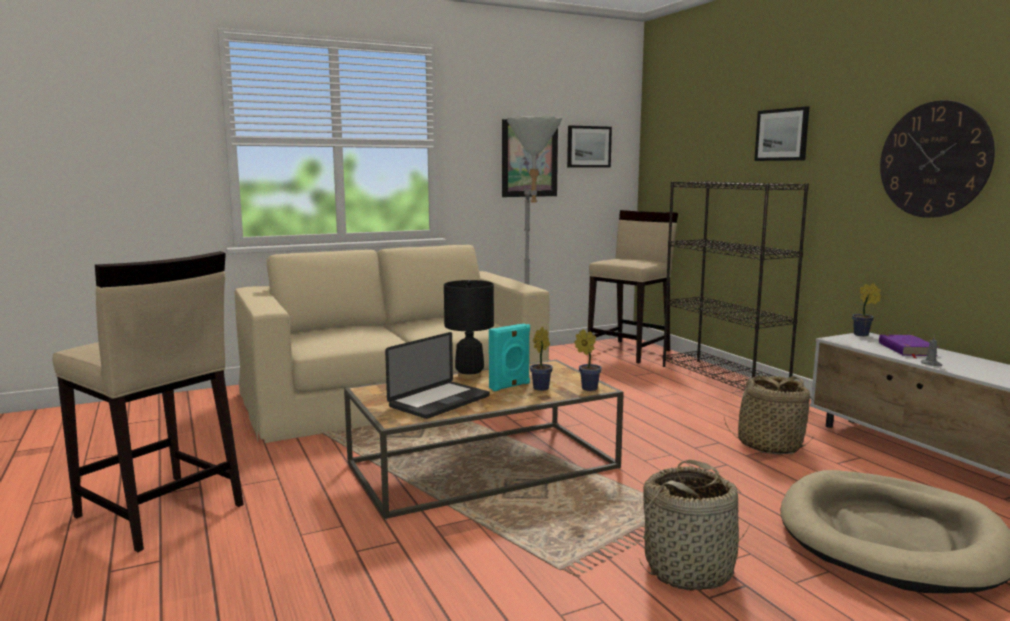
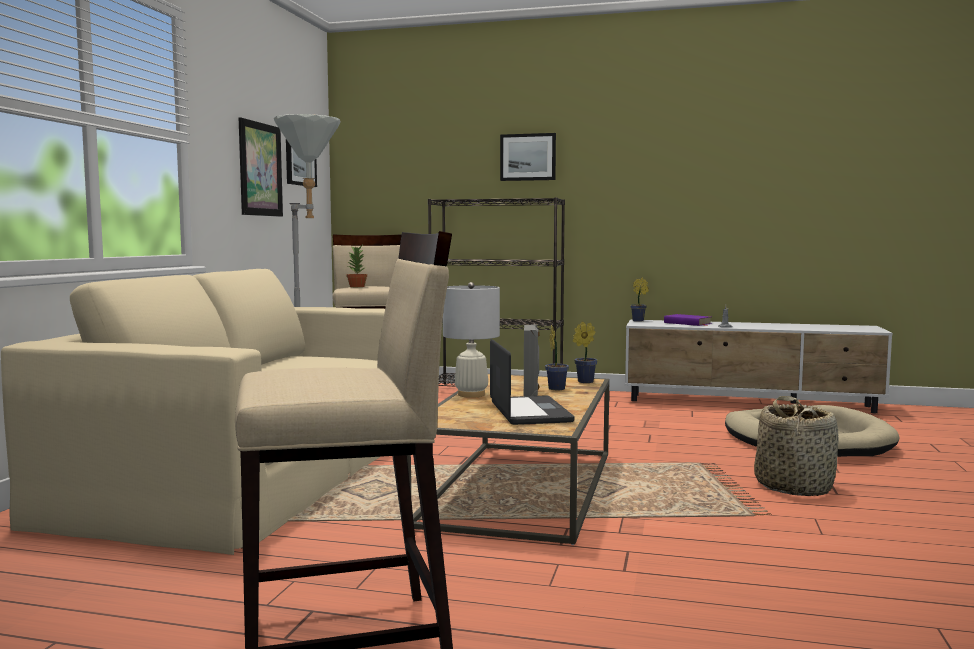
camera: 50 degrees left, 5 degrees down
black table lamp [444,280,494,379] -> white table lamp [443,282,500,398]
turquoise speaker [489,324,530,391] -> grey speaker [524,324,540,396]
basket [724,375,814,454] -> none
wall clock [880,100,995,218] -> none
none -> potted plant [347,246,367,287]

